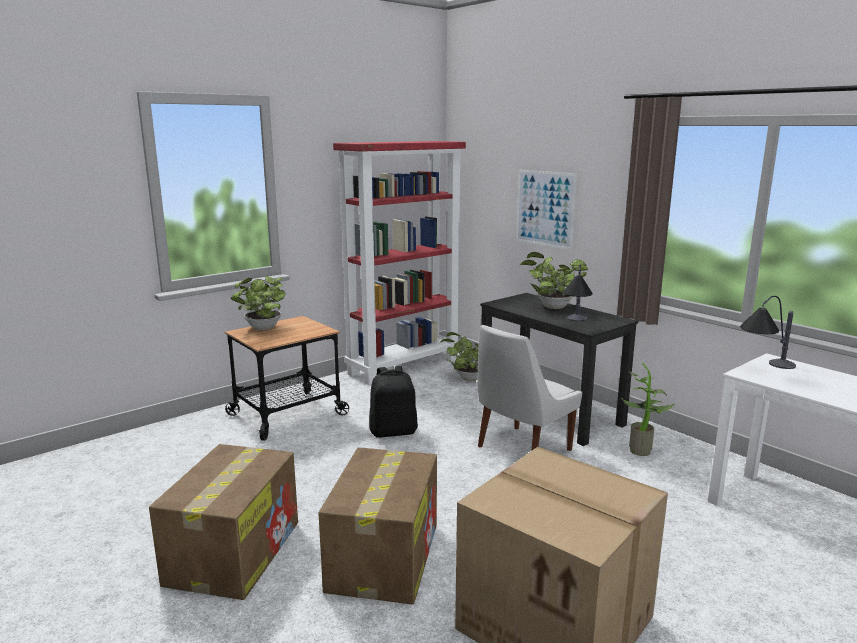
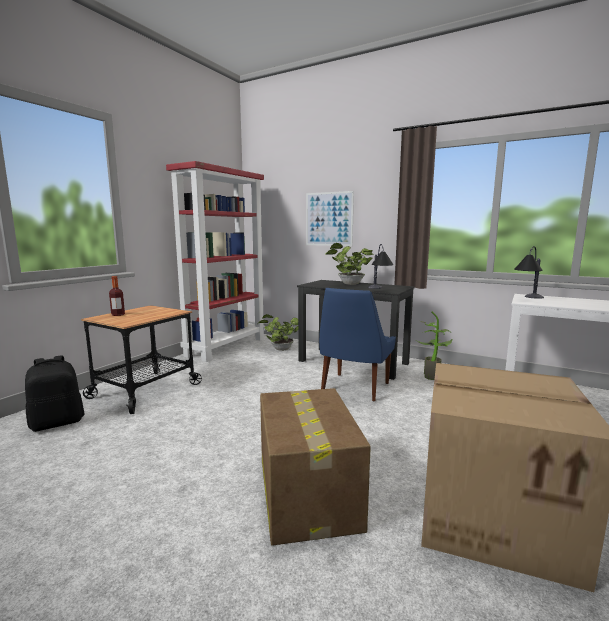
camera: 20 degrees left, 5 degrees down
cardboard box [149,444,298,600] -> none
potted plant [231,276,286,330] -> bottle [109,276,125,316]
black backpack [369,366,418,438] -> black backpack moved to [25,355,85,432]
white chair [478,325,582,451] -> blue chair [319,288,396,401]

